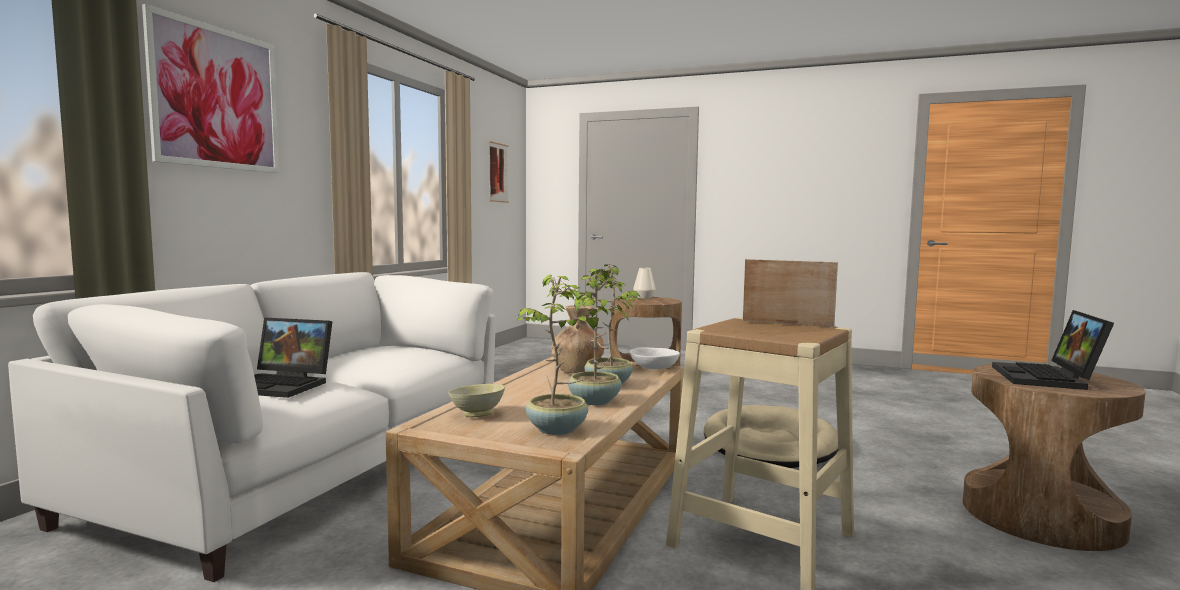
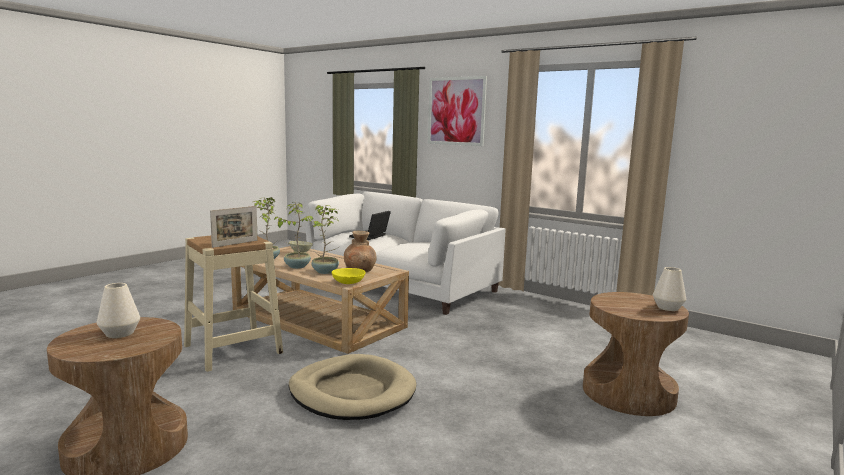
camera: 105 degrees right, 5 degrees up
picture [488,141,509,203] -> none
white bowl [629,347,680,369] -> yellow bowl [332,268,365,284]
laptop [992,310,1114,390] -> white vase [97,283,140,338]

